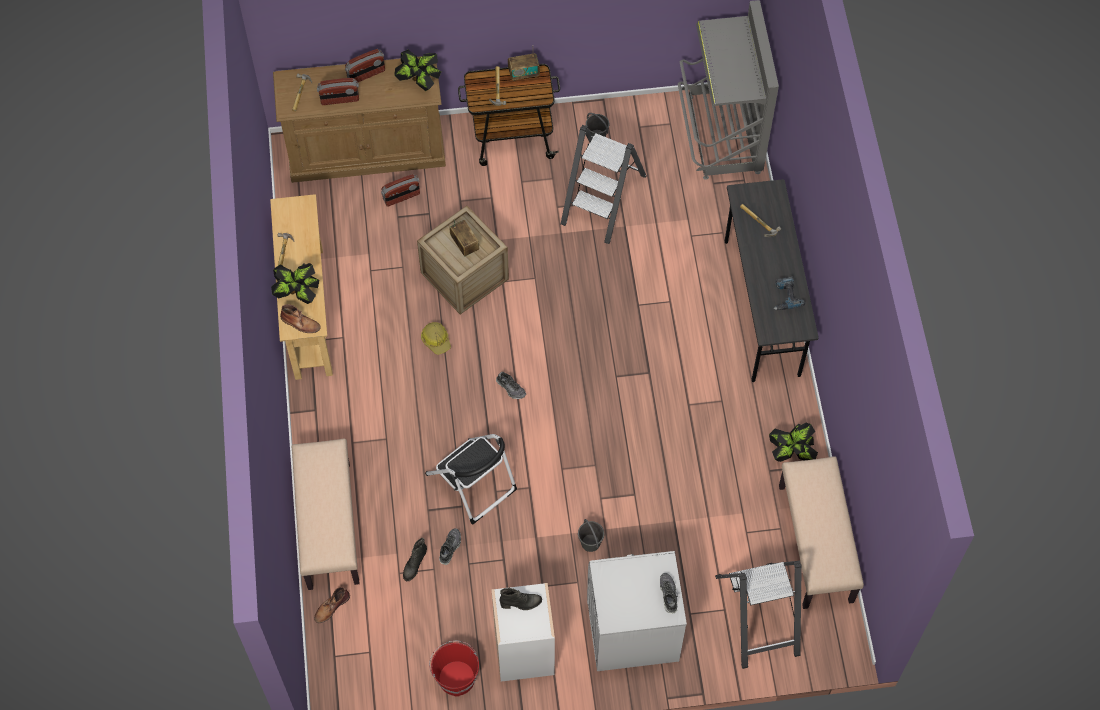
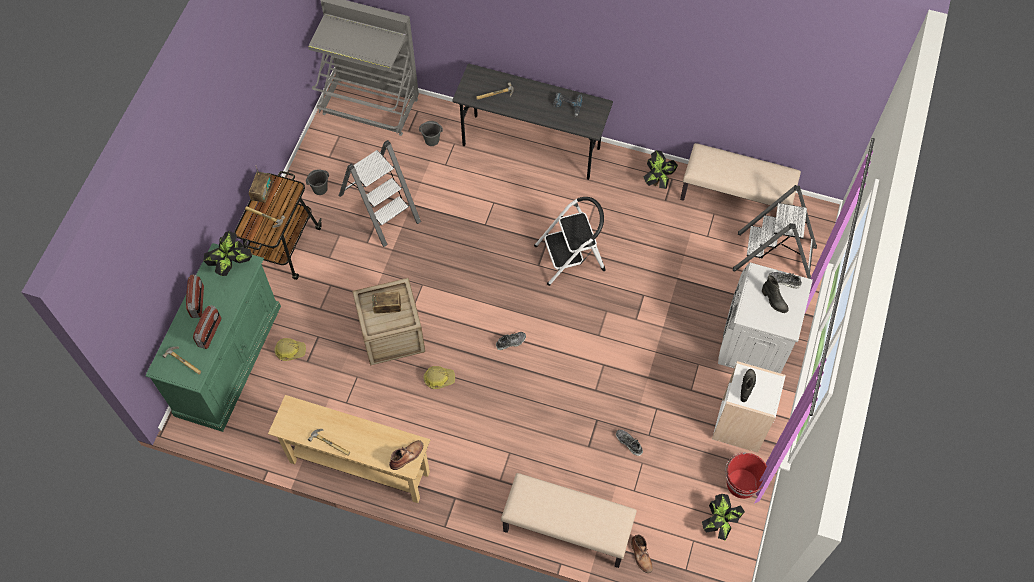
camera: 65 degrees left, 0 degrees up
potted plant [271,263,319,304] -> potted plant moved to [702,494,745,540]
brown cabinet [273,56,446,183] -> green cabinet [146,243,281,432]
radio [381,174,420,207] -> hard hat [274,338,306,361]
black boot [403,538,427,581] -> black boot moved to [762,275,789,313]
step ladder [425,434,517,525] -> step ladder moved to [534,197,606,286]
grey bucket [578,519,604,552] -> grey bucket moved to [419,121,443,146]

